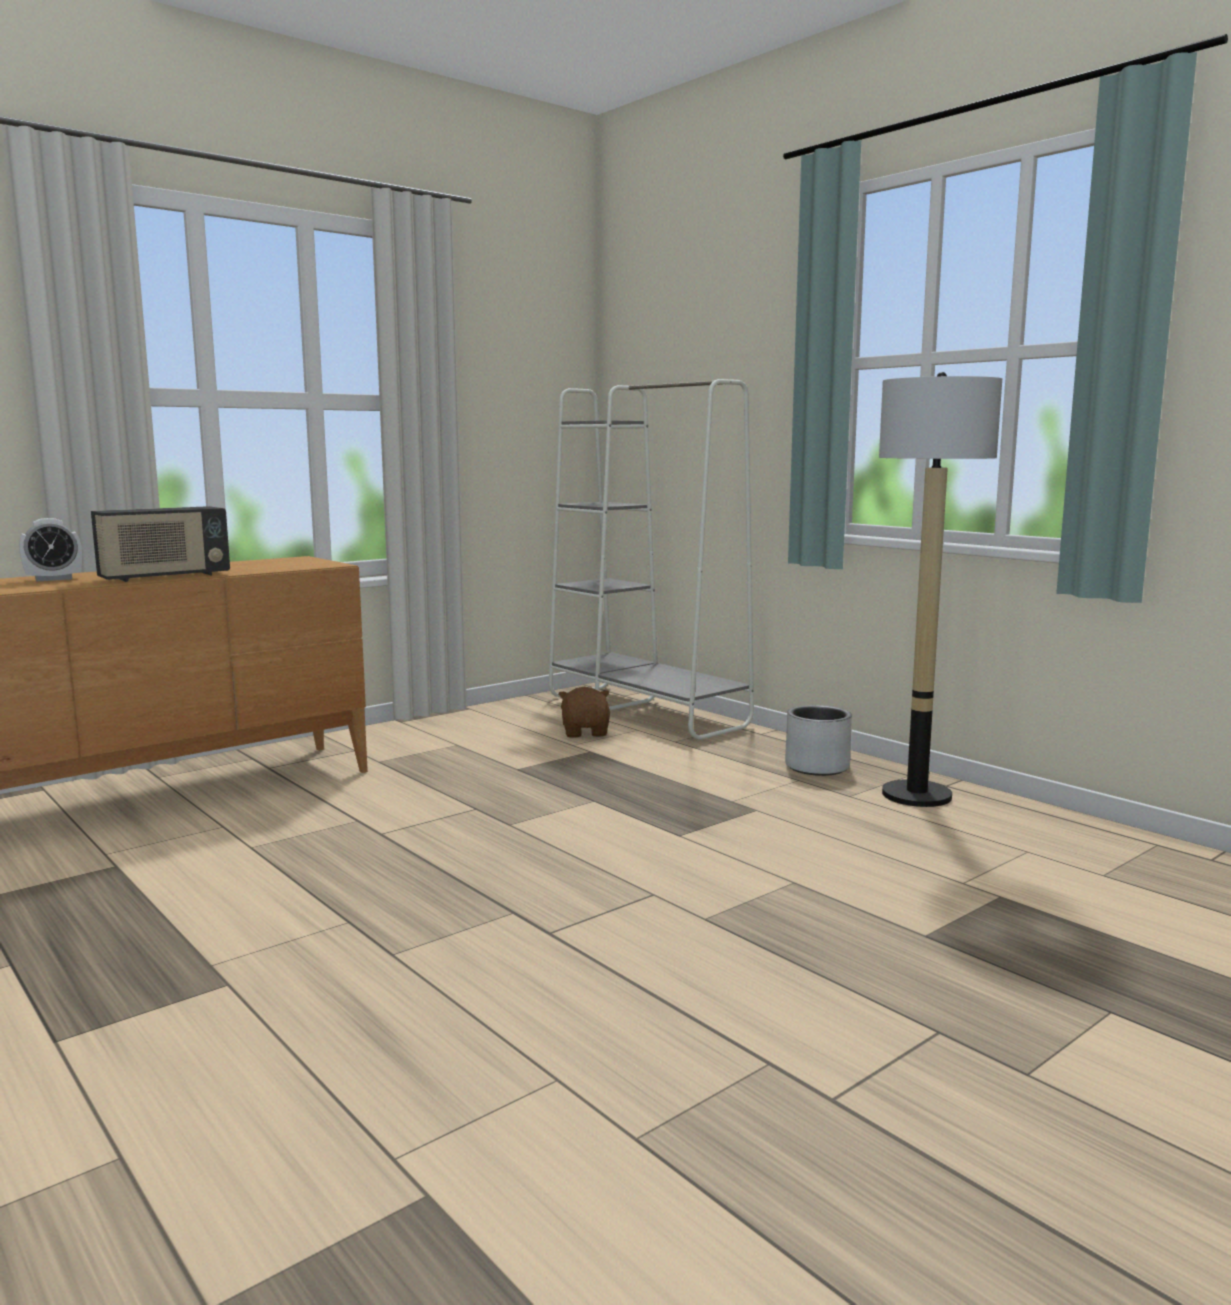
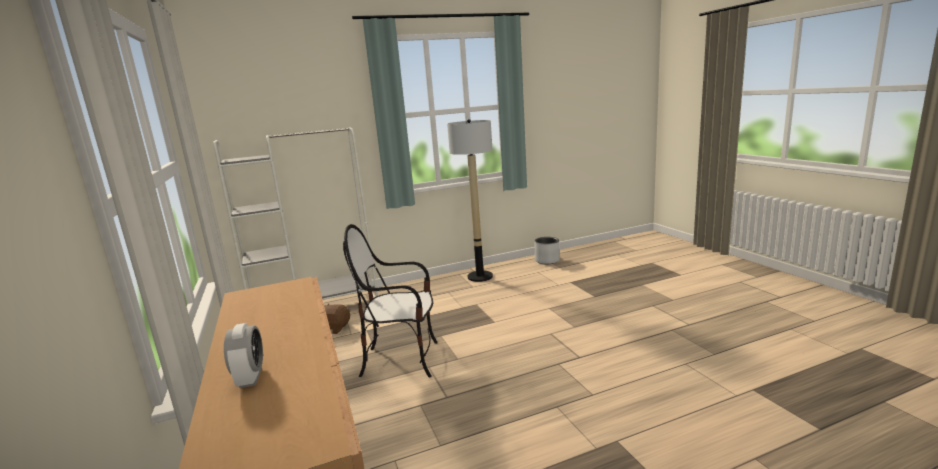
camera: 70 degrees left, 5 degrees up
radio [91,506,230,582] -> none
grey planter [785,705,852,776] -> grey planter moved to [534,237,560,264]
none -> chair [343,224,438,378]

